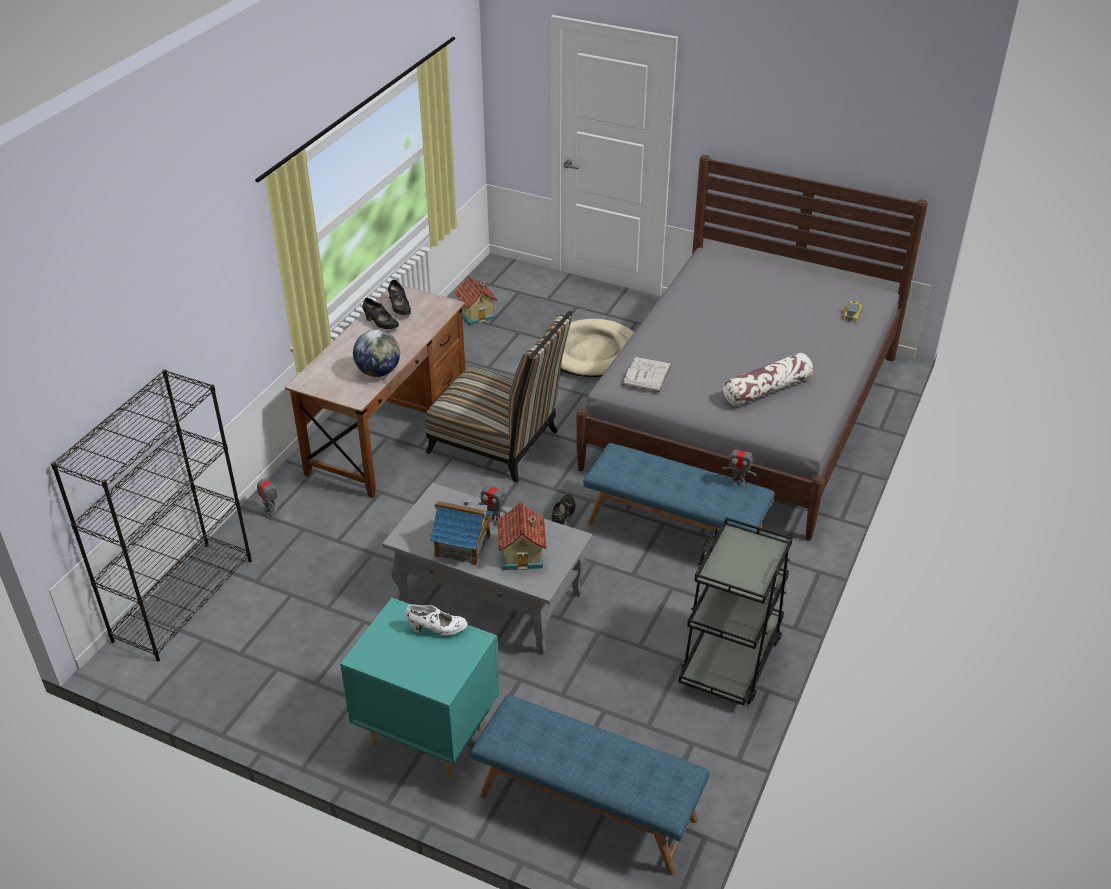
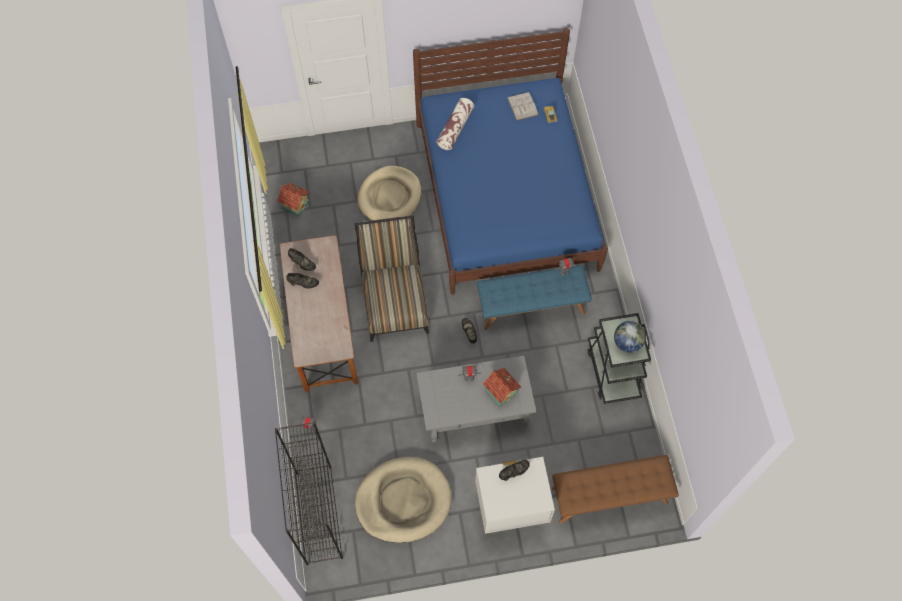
camera: 35 degrees left, 25 degrees up
turquoise nightstand [340,598,499,777] -> white nightstand [475,457,555,534]
globe [353,330,400,377] -> globe moved to [614,321,646,353]
white shoe [405,605,467,636] -> black shoe [499,460,530,481]
chair [425,311,572,483] -> chair turned 90 degrees counterclockwise [355,215,429,342]
toy house [430,500,493,565] -> none
blue bench [471,695,710,875] -> brown bench [552,455,679,523]
grey bed [576,155,928,541] -> blue bed [413,28,608,295]
white book [622,357,672,392] -> white book moved to [507,92,538,121]
pillow [723,353,813,406] -> pillow moved to [437,98,474,150]
none -> beige dog bed [355,457,452,543]

